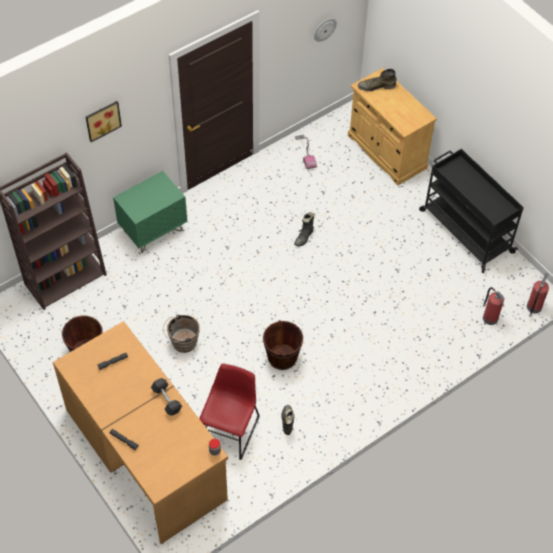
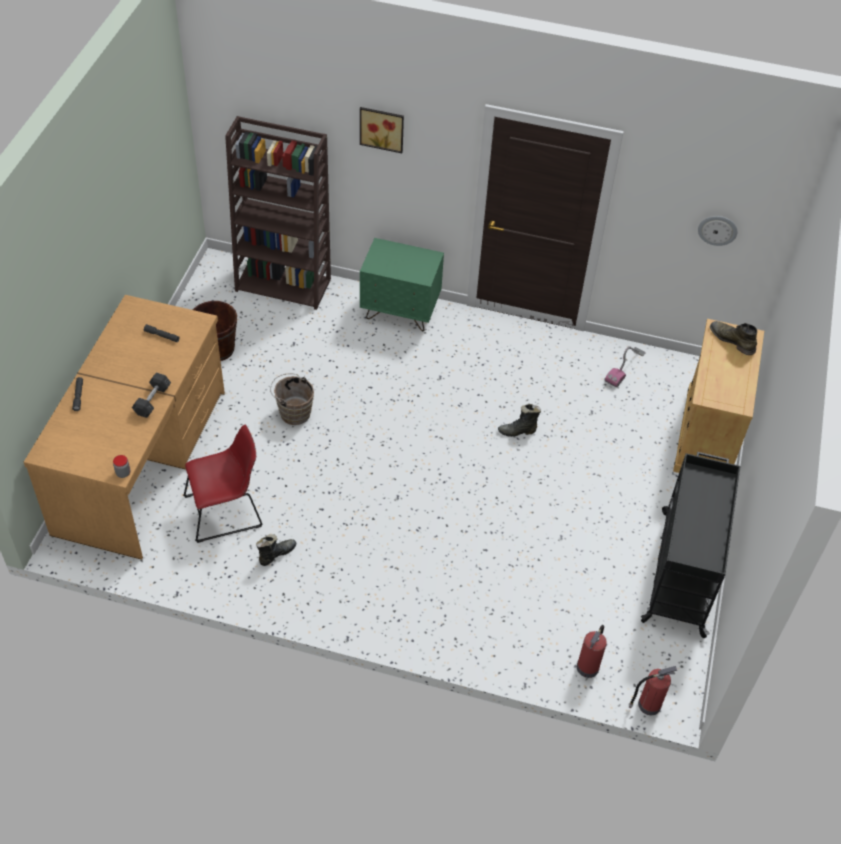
camera: 50 degrees right, 5 degrees down
brown bucket [263,320,303,370] -> none

